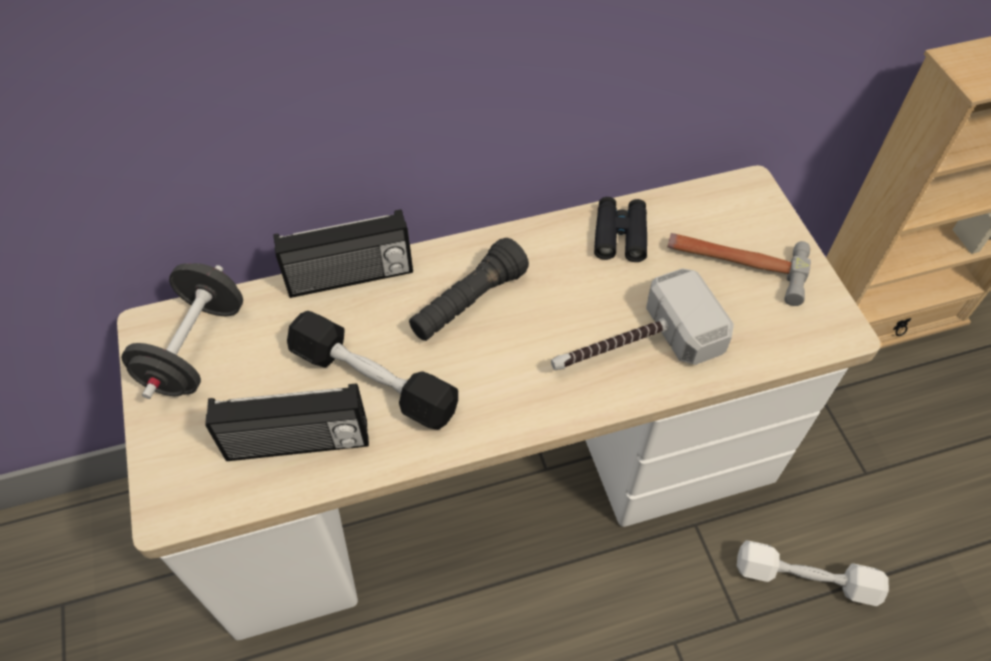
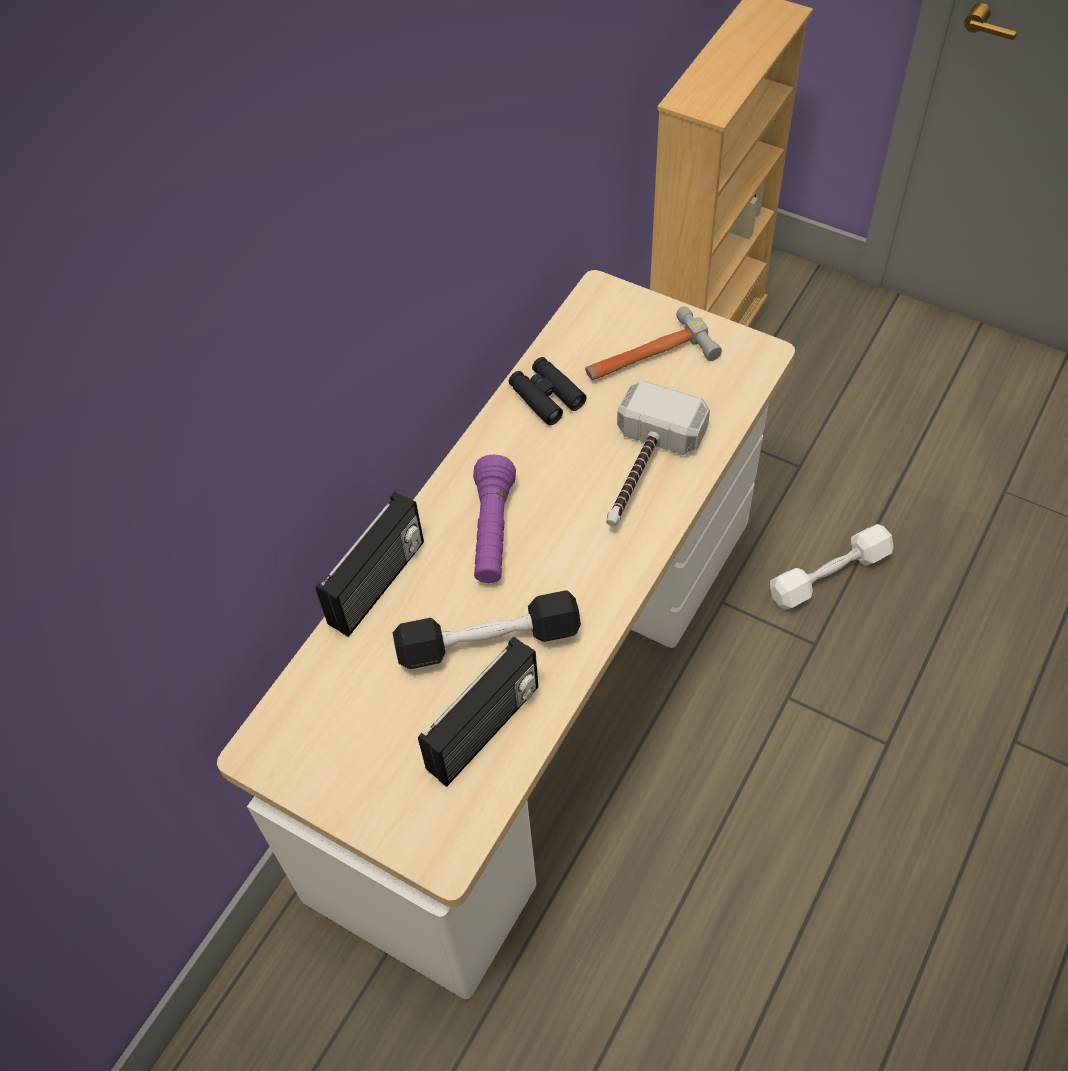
camera: 40 degrees left, 0 degrees up
black dumbbell [121,263,243,399] -> none
black flashlight [409,238,529,341] -> purple flashlight [473,455,516,583]

